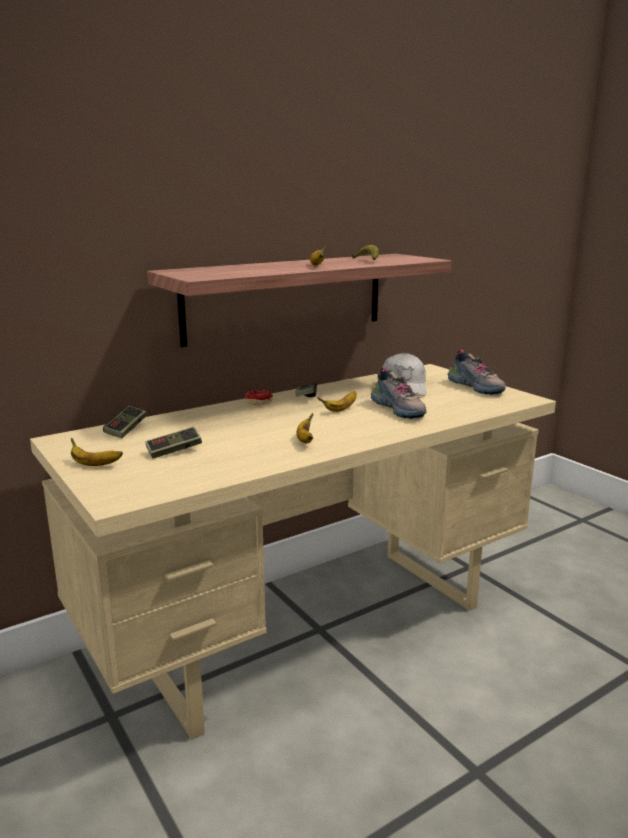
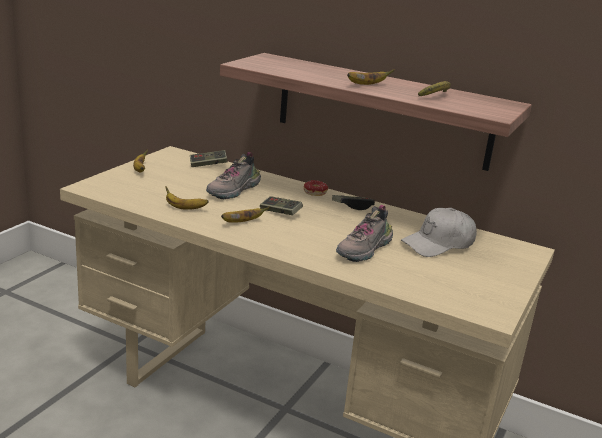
camera: 60 degrees right, 5 degrees up
game controller [145,427,202,459] -> game controller moved to [260,196,303,215]
banana [317,391,357,412] -> banana moved to [165,186,209,210]
shoe [448,350,506,395] -> shoe moved to [206,152,261,199]

